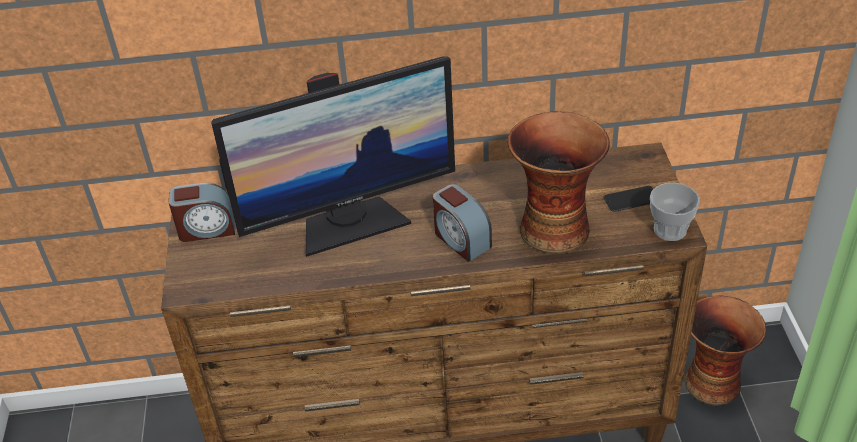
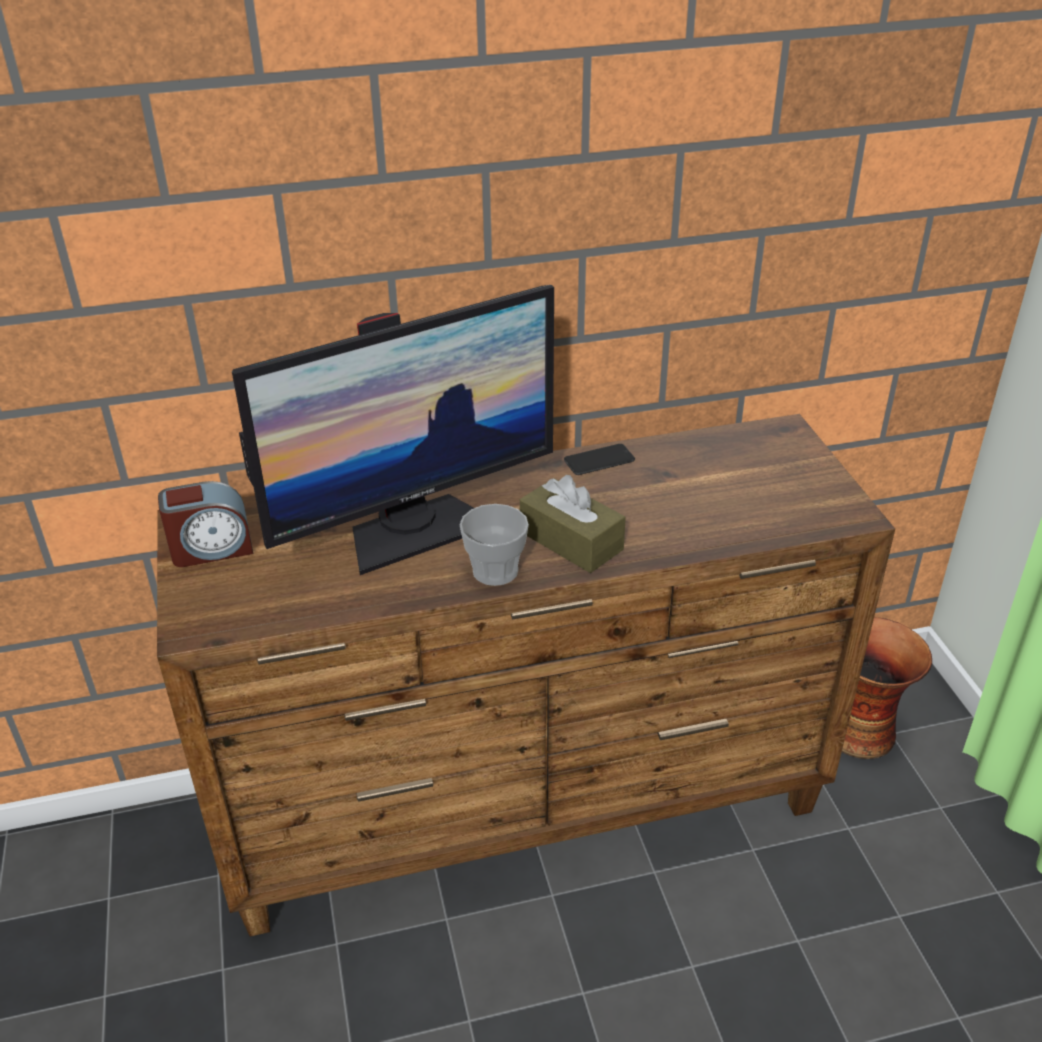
camera: 10 degrees left, 5 degrees down
alarm clock [433,184,492,262] -> brown tissue box [520,475,626,573]
vase [508,111,610,254] -> none
phone [603,186,653,212] -> phone moved to [564,444,635,475]
cup [650,183,700,241] -> cup moved to [459,504,529,586]

